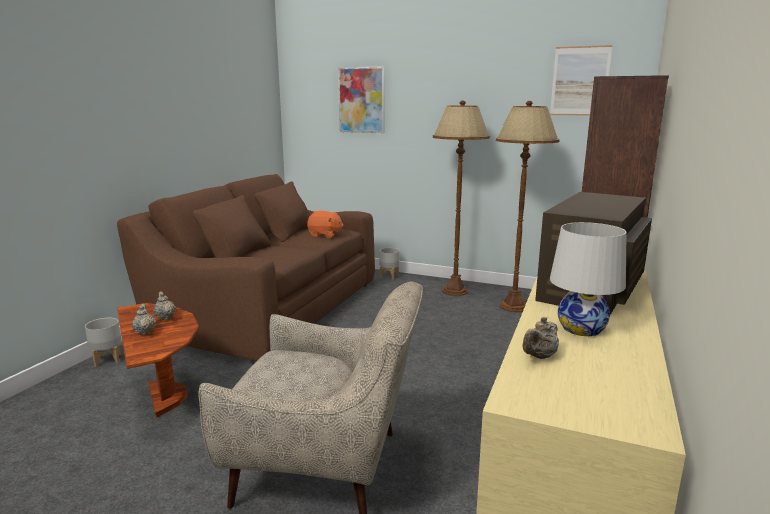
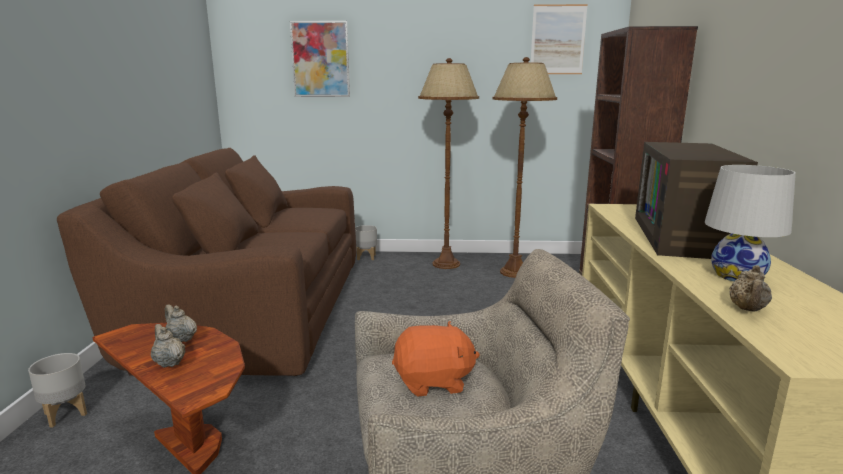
camera: 20 degrees left, 0 degrees up
orange plush toy [307,211,344,238] -> orange plush toy moved to [392,321,480,397]

